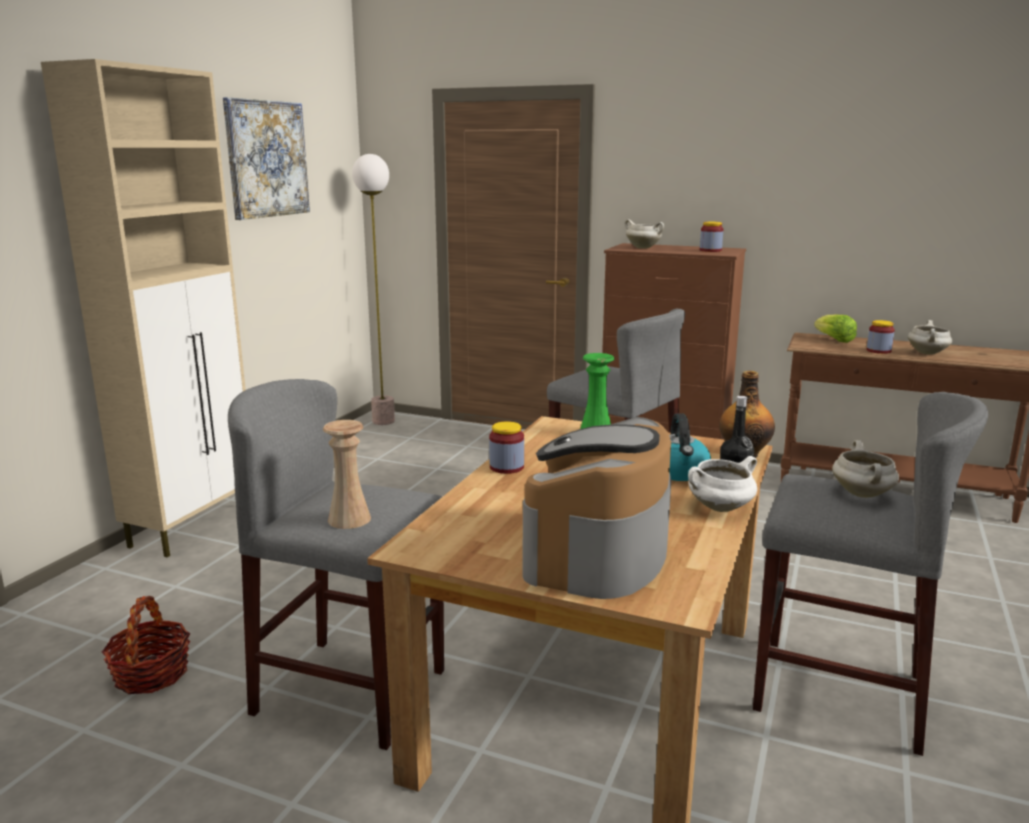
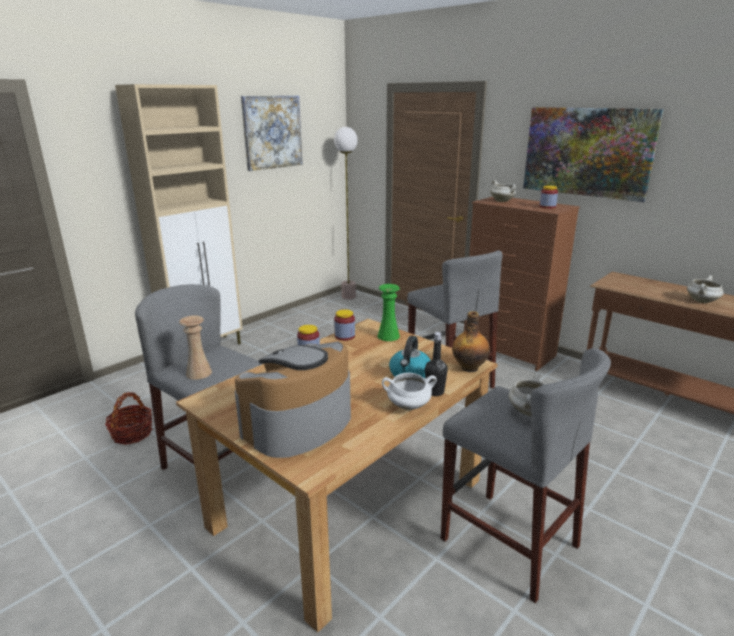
camera: 20 degrees right, 5 degrees up
lettuce [814,314,857,343] -> none
jar [867,320,895,354] -> jar moved to [334,309,355,341]
none -> picture [523,107,664,202]

